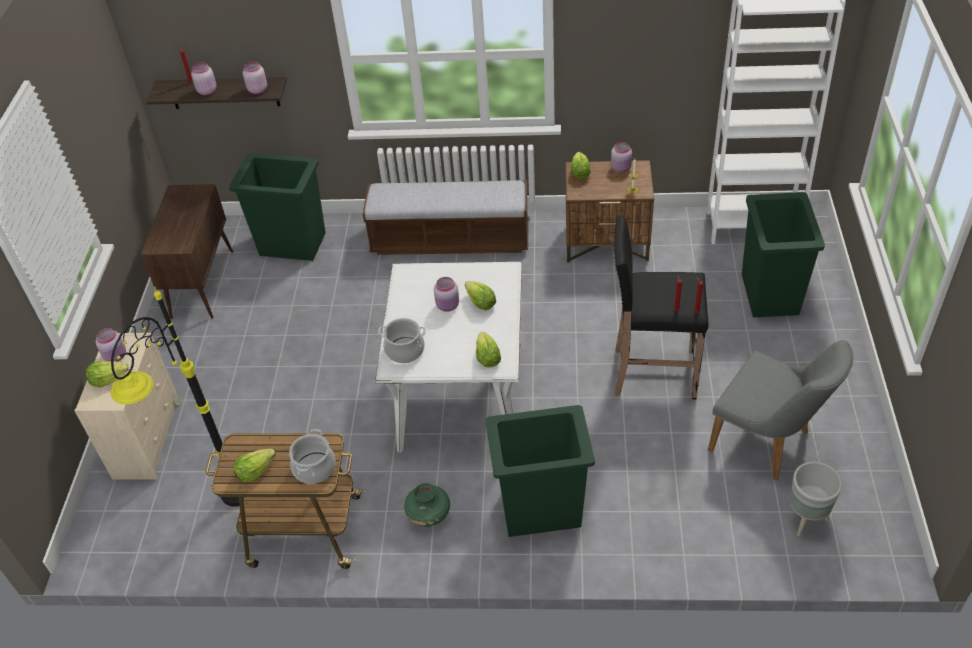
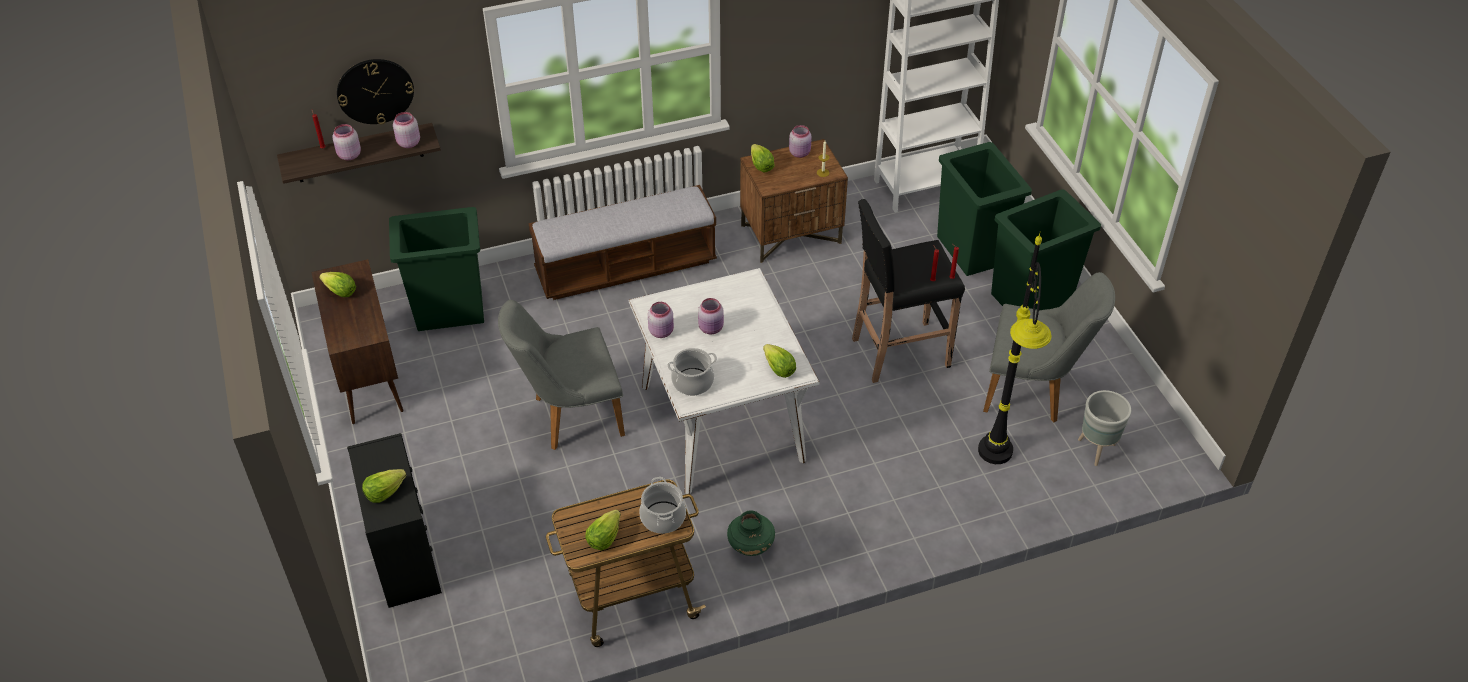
camera: 25 degrees left, 0 degrees up
beige dresser [74,333,181,480] -> black dresser [347,433,442,608]
pink jar [96,328,126,362] -> pink jar moved to [648,302,674,338]
black floor lamp [111,286,239,507] -> black floor lamp moved to [978,232,1052,464]
lettuce [465,281,496,310] -> lettuce moved to [319,272,356,297]
green trash can [486,405,595,537] -> green trash can moved to [991,189,1101,310]
none -> wall clock [337,59,414,124]
none -> grey chair [498,300,625,450]

